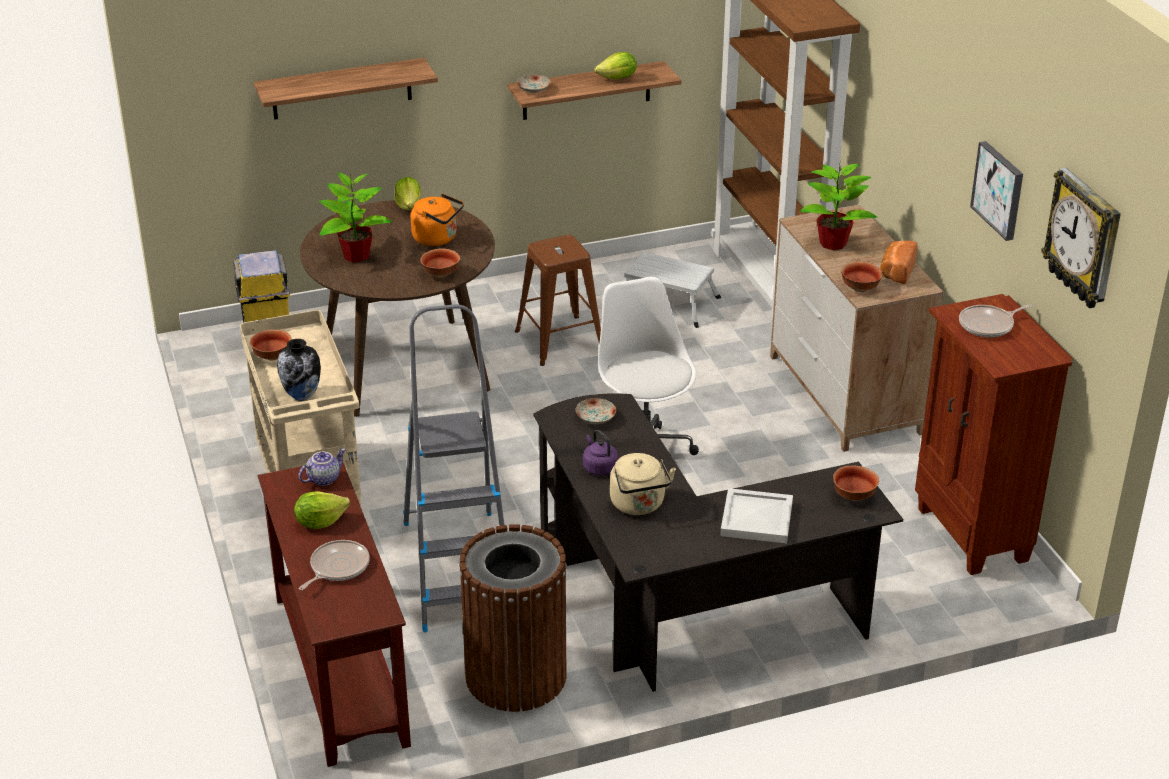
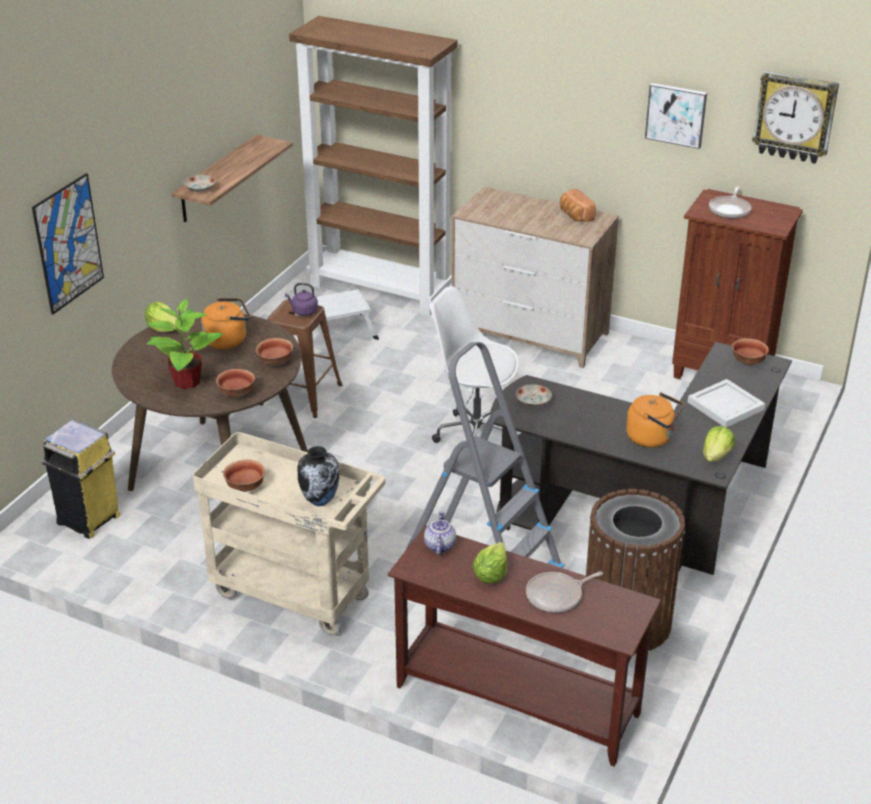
camera: 45 degrees left, 0 degrees up
shelf [254,58,438,120] -> picture [32,173,104,315]
frying pan [299,540,370,590] -> frying pan turned 105 degrees counterclockwise [526,571,603,612]
purple kettle [583,430,618,475] -> purple kettle moved to [285,283,318,316]
lettuce [595,52,637,80] -> lettuce moved to [703,426,735,462]
beige kettle [610,453,676,515] -> orange kettle [626,392,684,448]
potted plant [800,164,877,250] -> none
bowl [841,262,883,292] -> bowl moved to [216,369,255,398]

